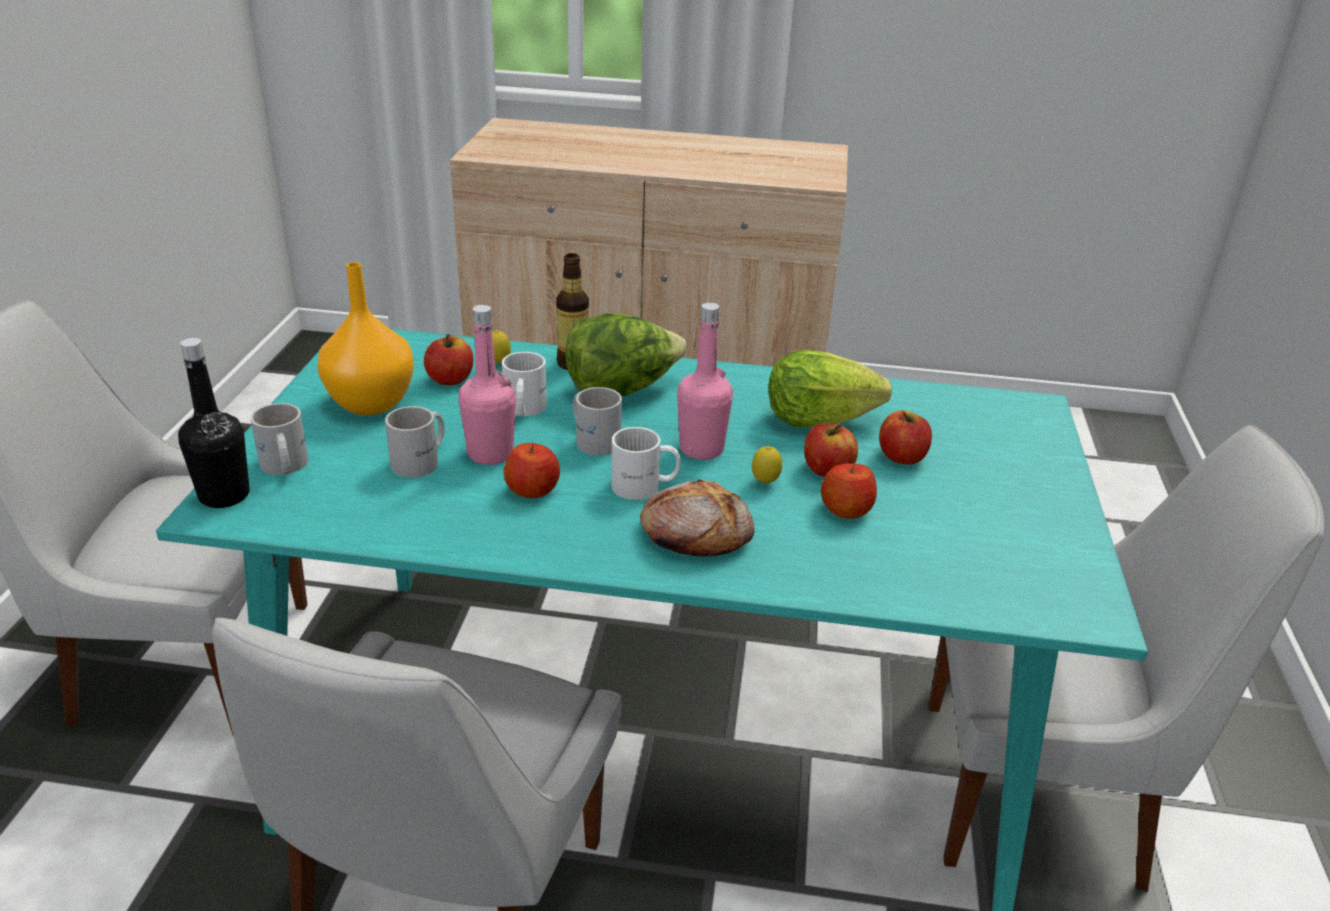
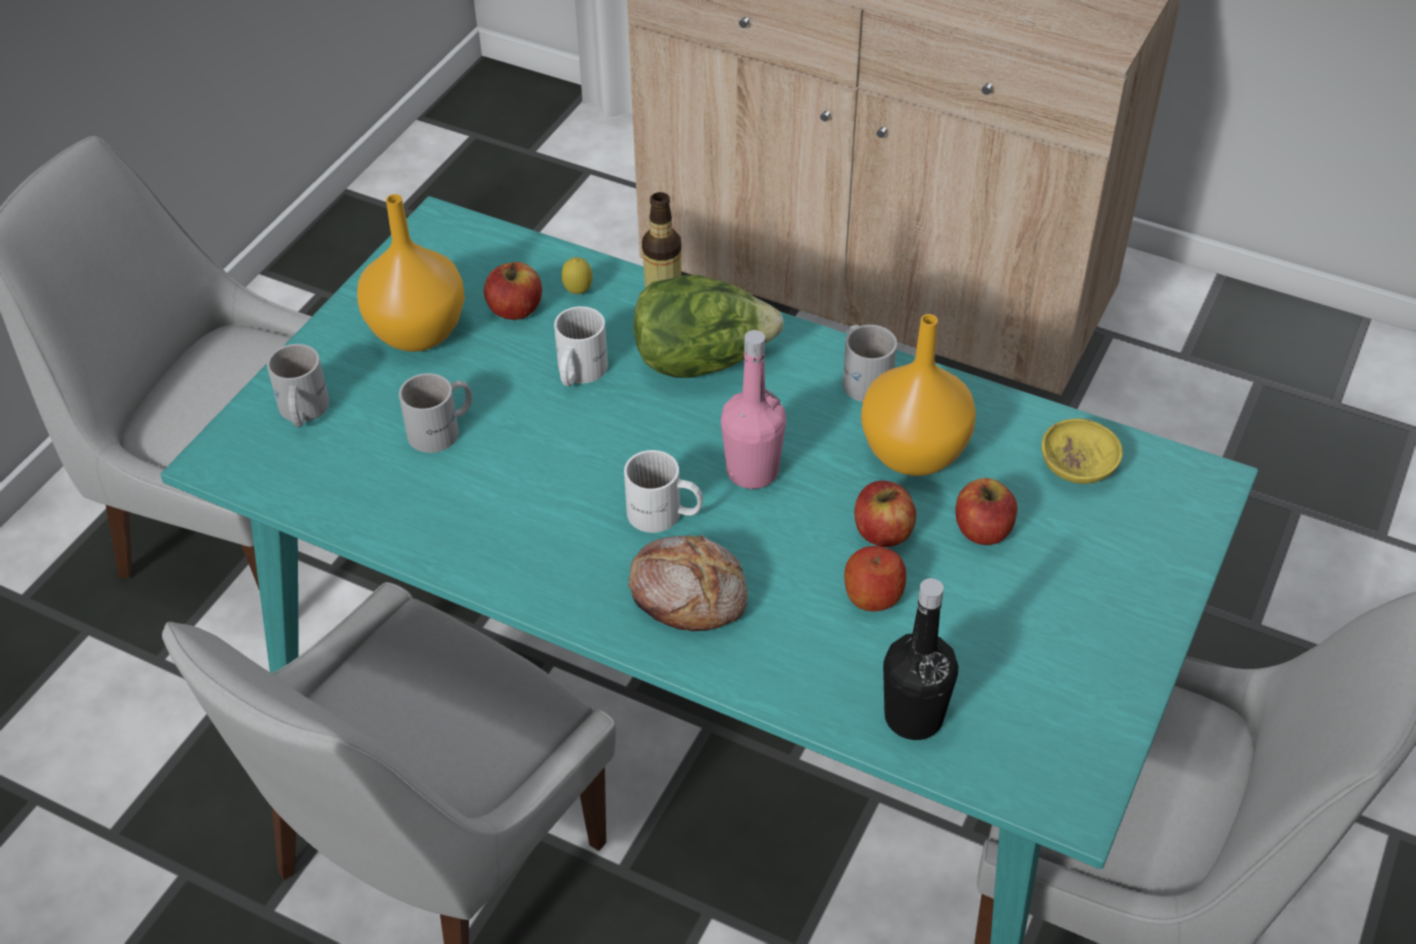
camera: 20 degrees right, 15 degrees up
black bottle [178,338,250,508] -> black bottle moved to [883,578,958,740]
pink bottle [458,305,516,465] -> none
apple [504,443,560,498] -> none
white mug [573,387,622,456] -> white mug moved to [843,325,897,402]
lemon [752,446,782,484] -> none
lettuce [769,350,892,428] -> orange vase [861,314,976,476]
none -> yellow bowl [1041,418,1123,484]

